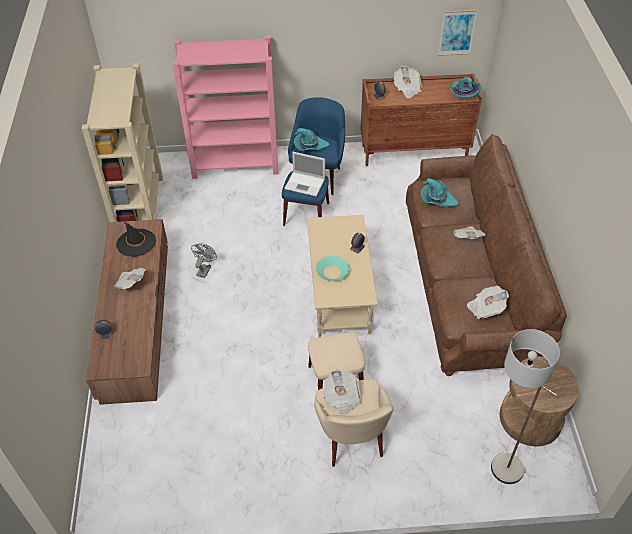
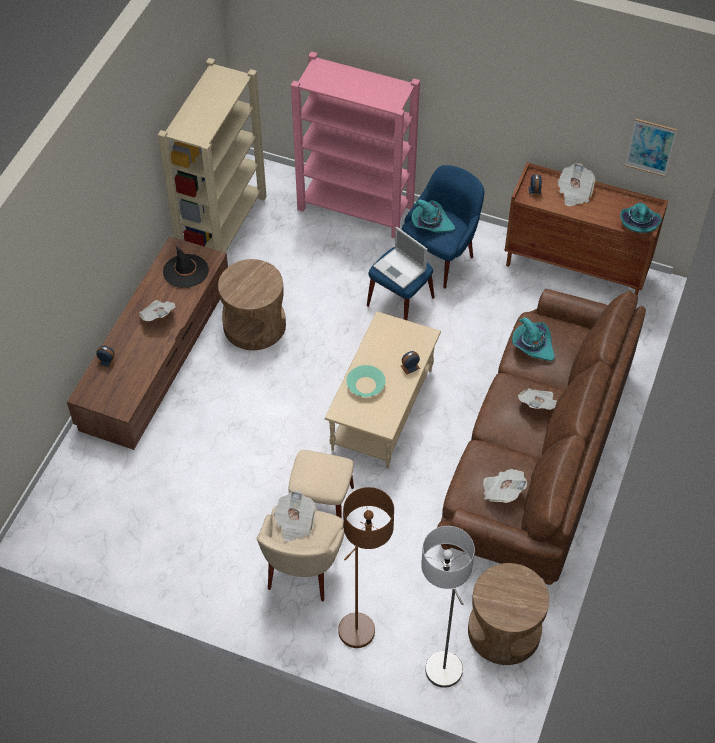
camera: 25 degrees right, 5 degrees up
grey fan [191,243,217,278] -> brown side table [218,259,286,350]
none -> brown floor lamp [338,487,394,648]

